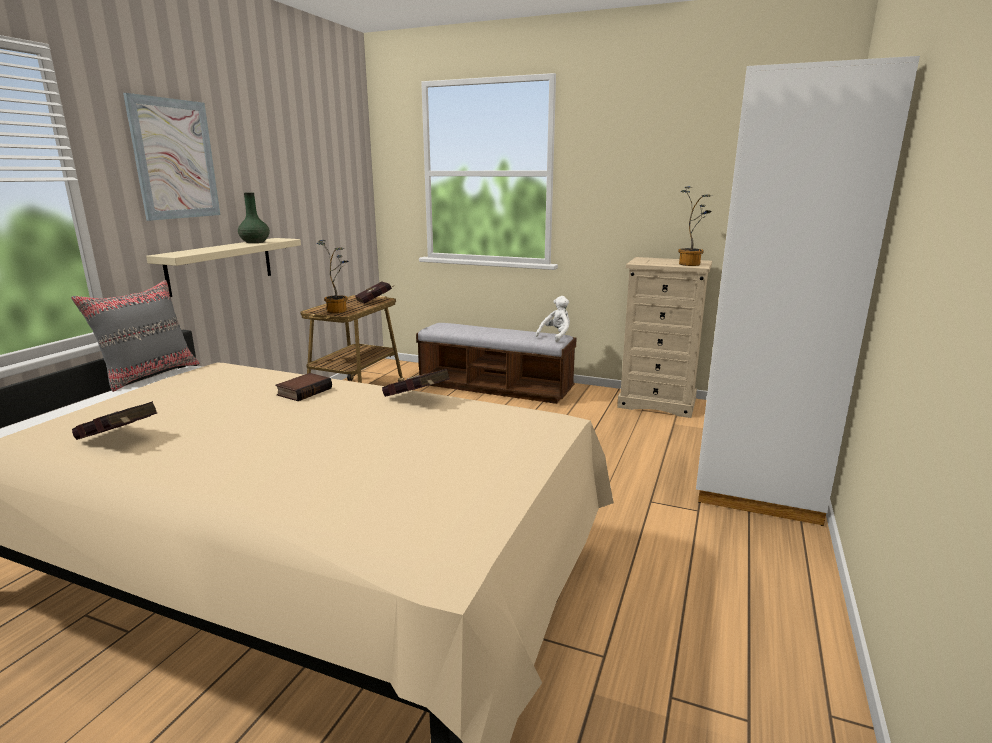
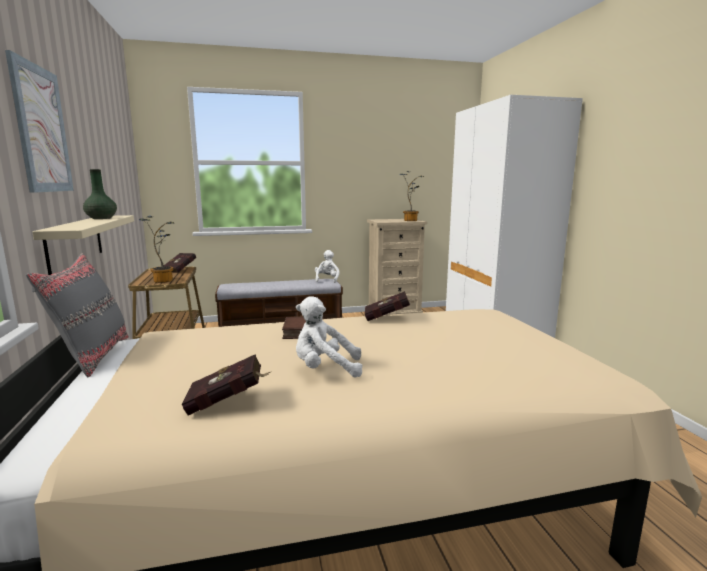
camera: 35 degrees left, 5 degrees down
none -> white plush toy [296,296,363,378]

